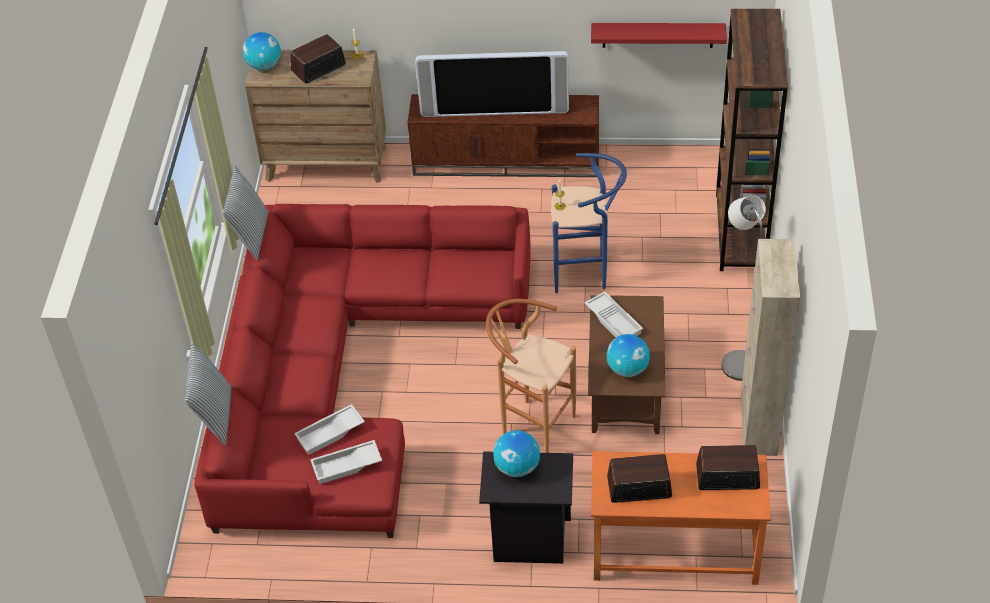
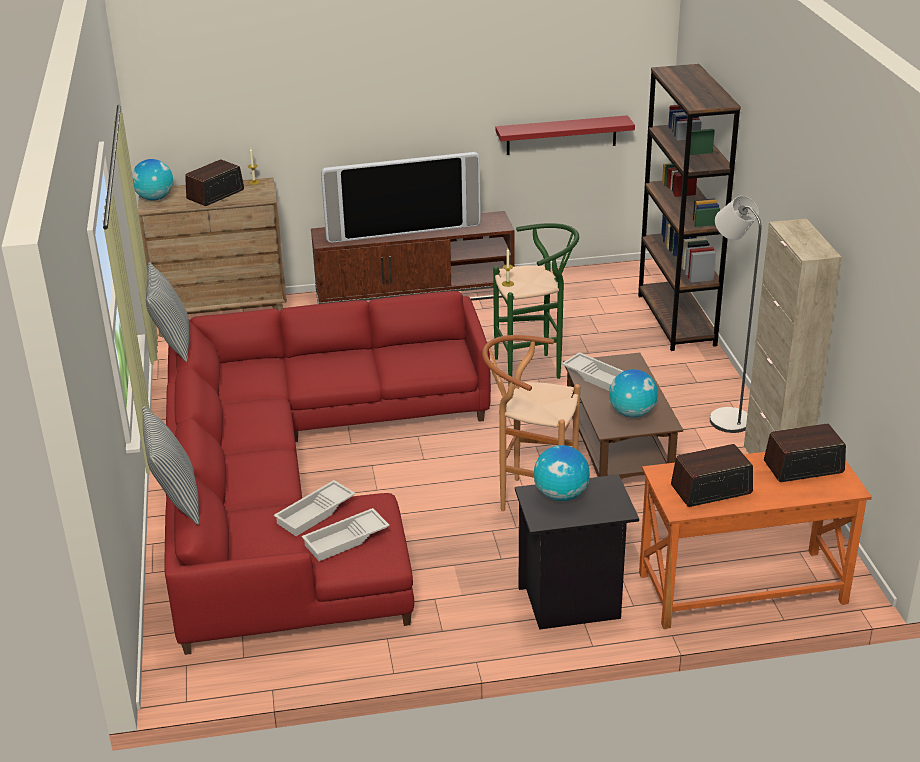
camera: 15 degrees left, 15 degrees down
blue stool [551,153,627,294] -> green stool [493,223,579,383]

